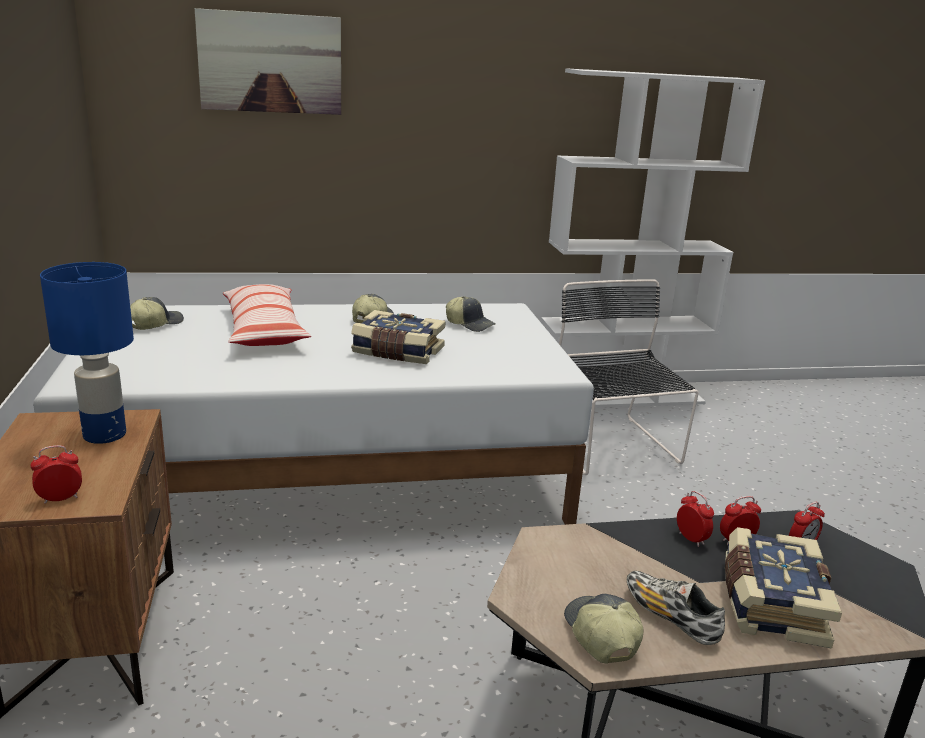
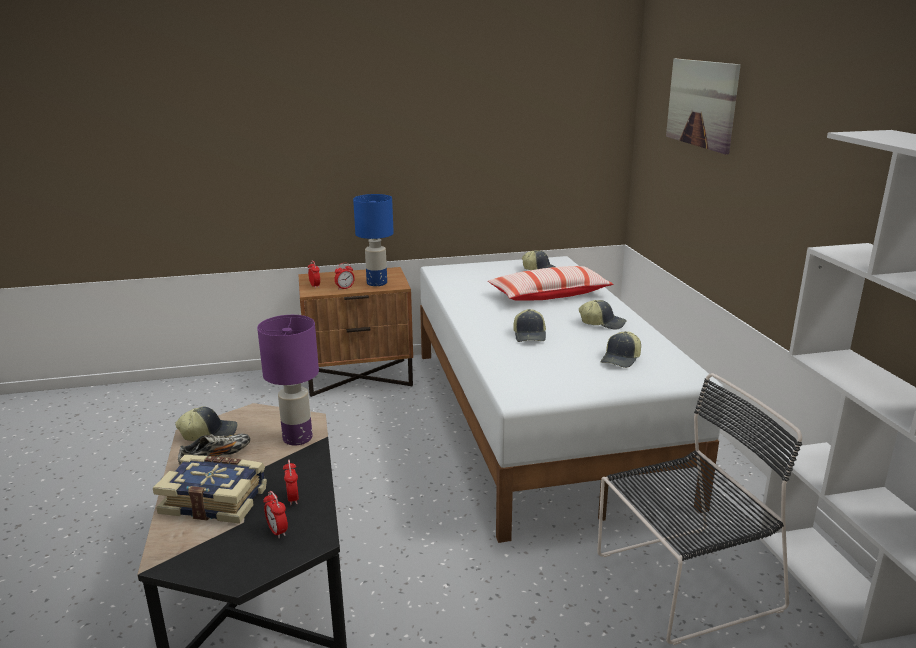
camera: 90 degrees right, 0 degrees up
book [351,310,446,364] -> cap [513,309,546,342]
alarm clock [677,491,714,547] -> alarm clock moved to [335,263,355,290]
none -> purple table lamp [257,315,319,445]

